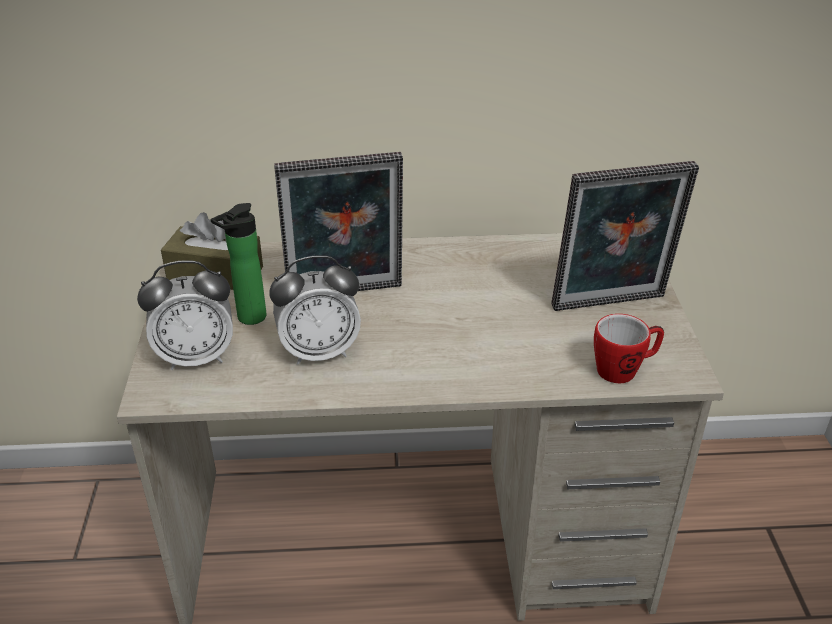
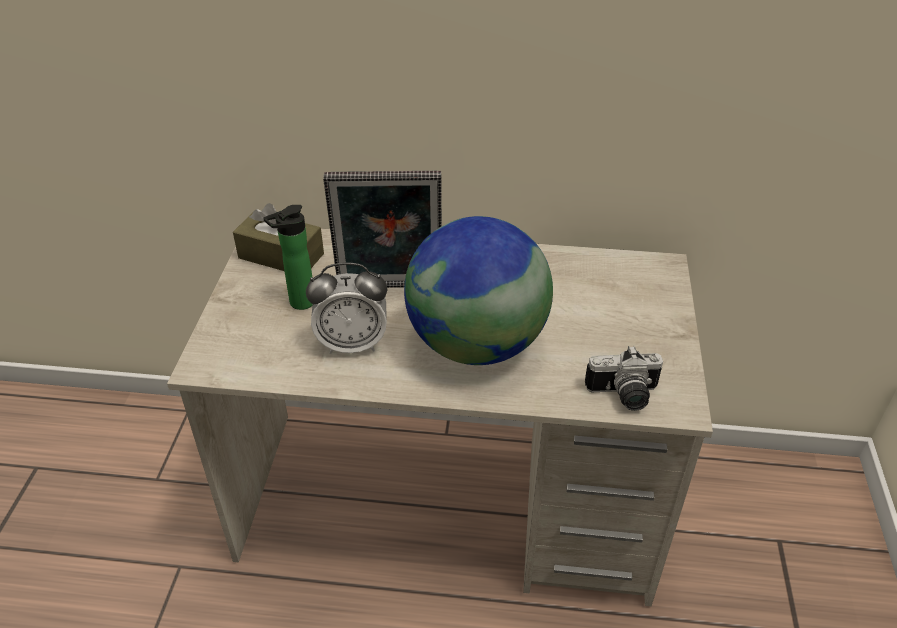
camera: 10 degrees right, 5 degrees up
alarm clock [137,260,233,370] -> none
picture frame [551,161,699,311] -> none
mug [594,314,664,383] -> camera [585,346,663,411]
none -> globe [404,216,553,365]

